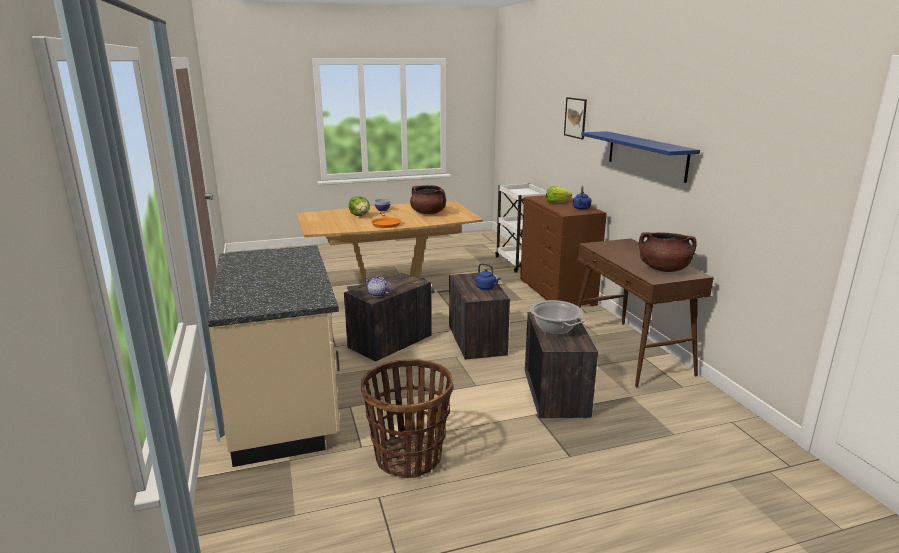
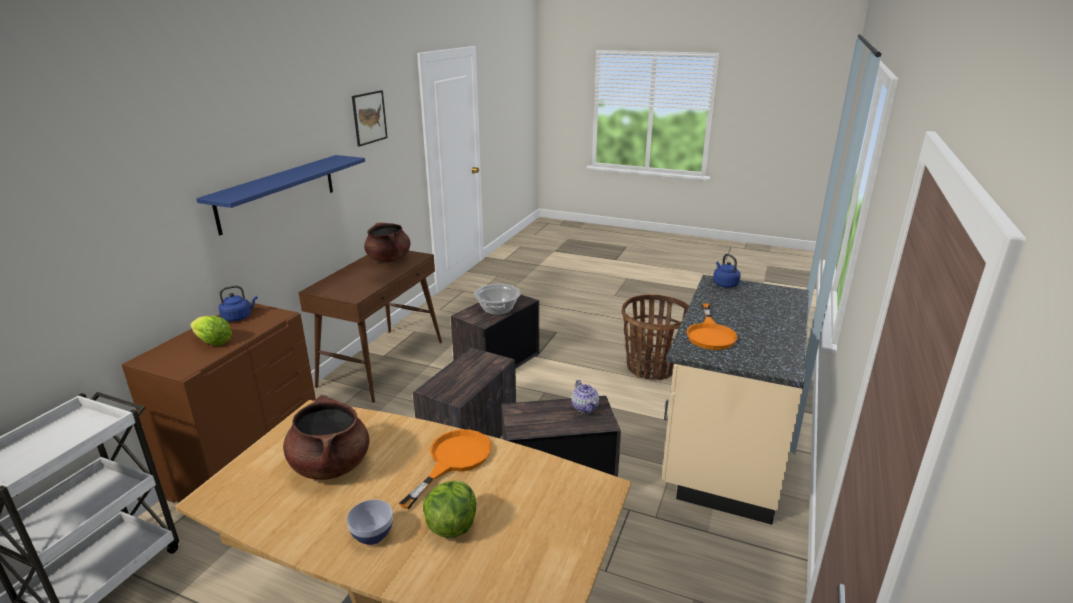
camera: 140 degrees left, 5 degrees up
blue kettle [475,263,501,290] -> blue kettle moved to [713,254,741,288]
picture [564,97,587,139] -> picture moved to [352,90,388,147]
none -> orange frying pan [686,303,737,350]

